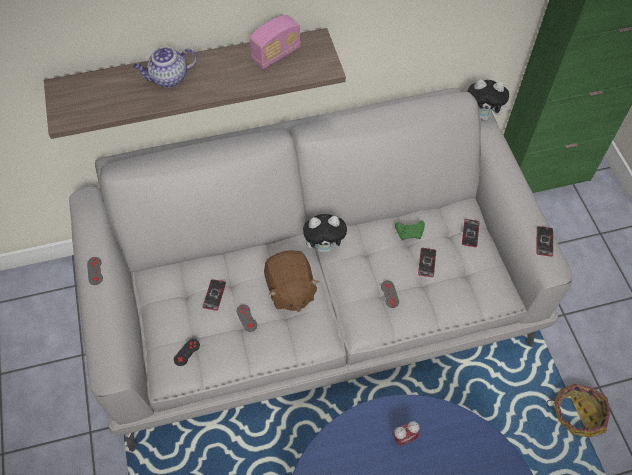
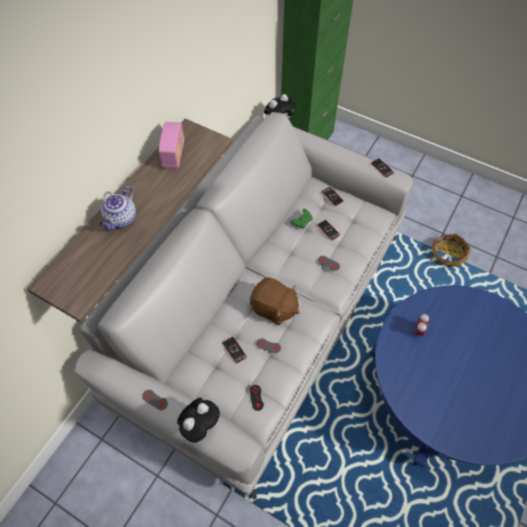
camera: 45 degrees left, 0 degrees up
plush toy [303,214,352,252] -> plush toy moved to [177,398,220,443]

